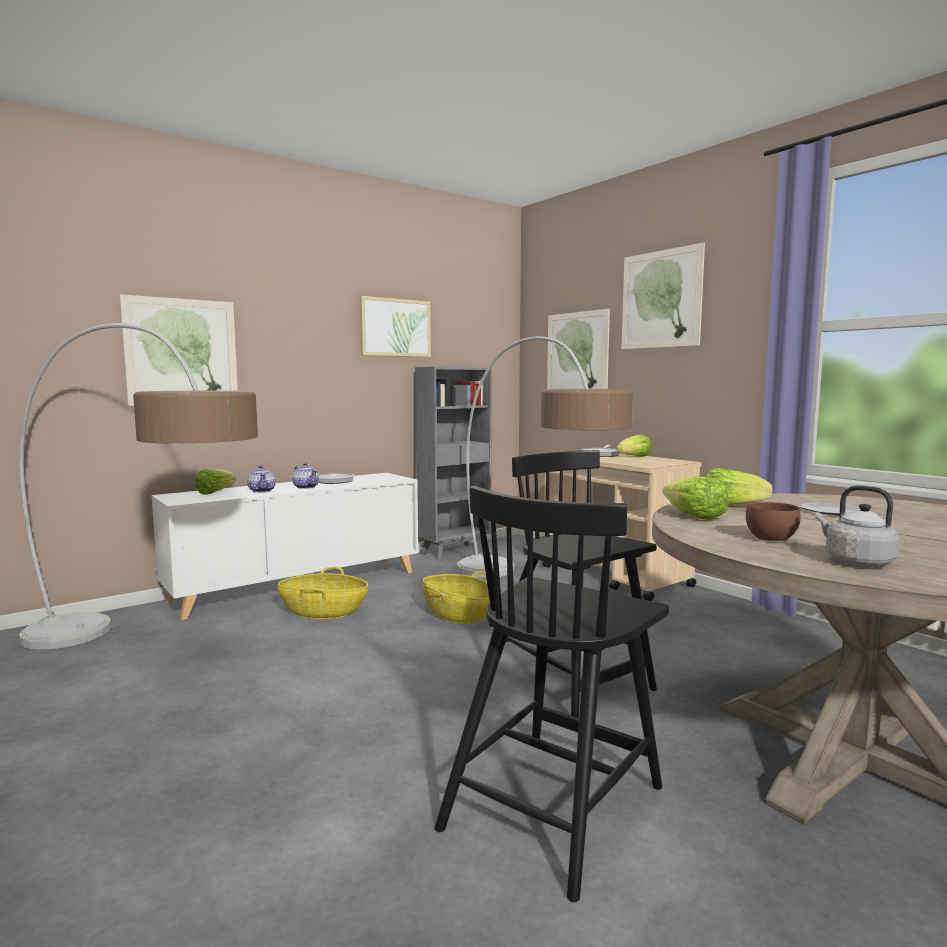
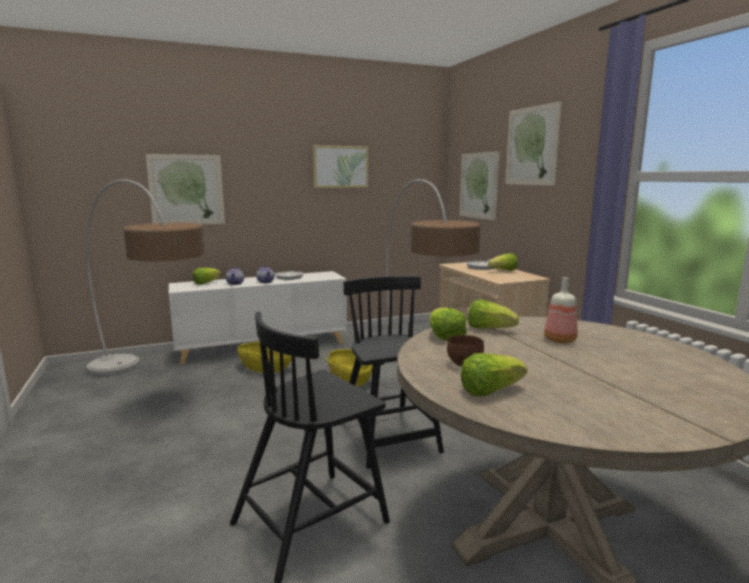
camera: 15 degrees right, 5 degrees up
grey bookcase [415,367,492,561] -> none
plate [801,502,861,515] -> bottle [544,277,578,343]
grey kettle [815,486,900,567] -> lettuce [461,353,527,396]

